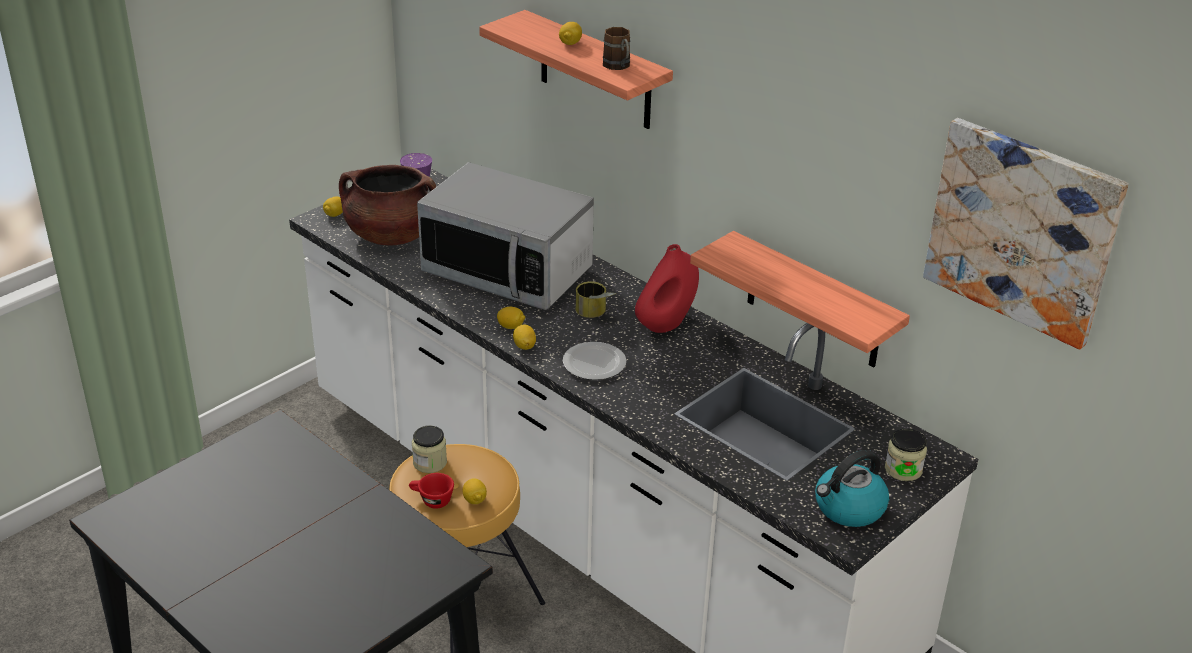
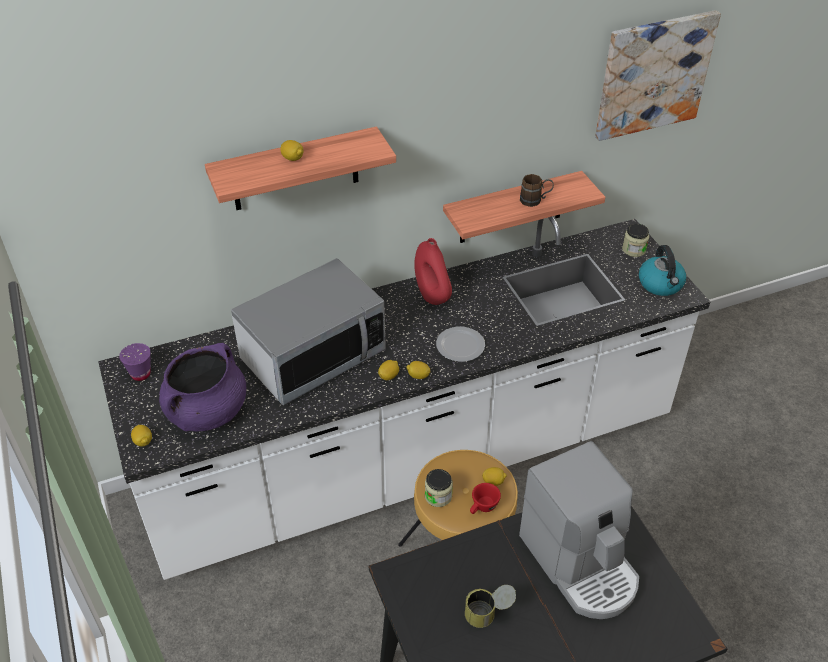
camera: 65 degrees left, 10 degrees up
brown cooking pot [339,165,436,246] -> purple cooking pot [159,343,246,431]
can [575,281,616,318] -> can moved to [465,585,516,628]
brown mug [603,27,630,70] -> brown mug moved to [520,174,554,207]
none -> coffee machine [519,441,639,619]

